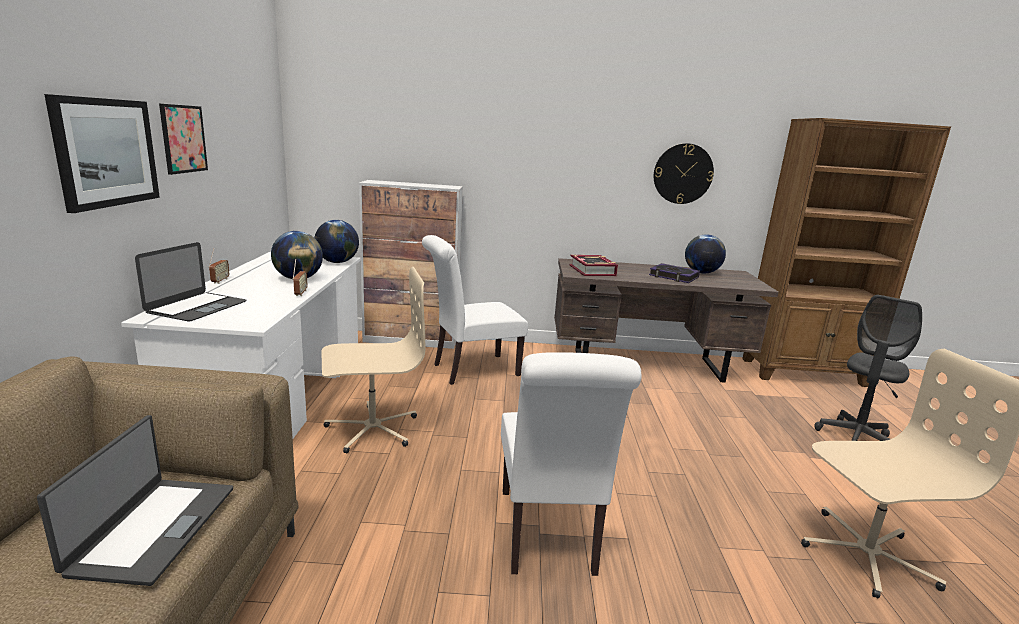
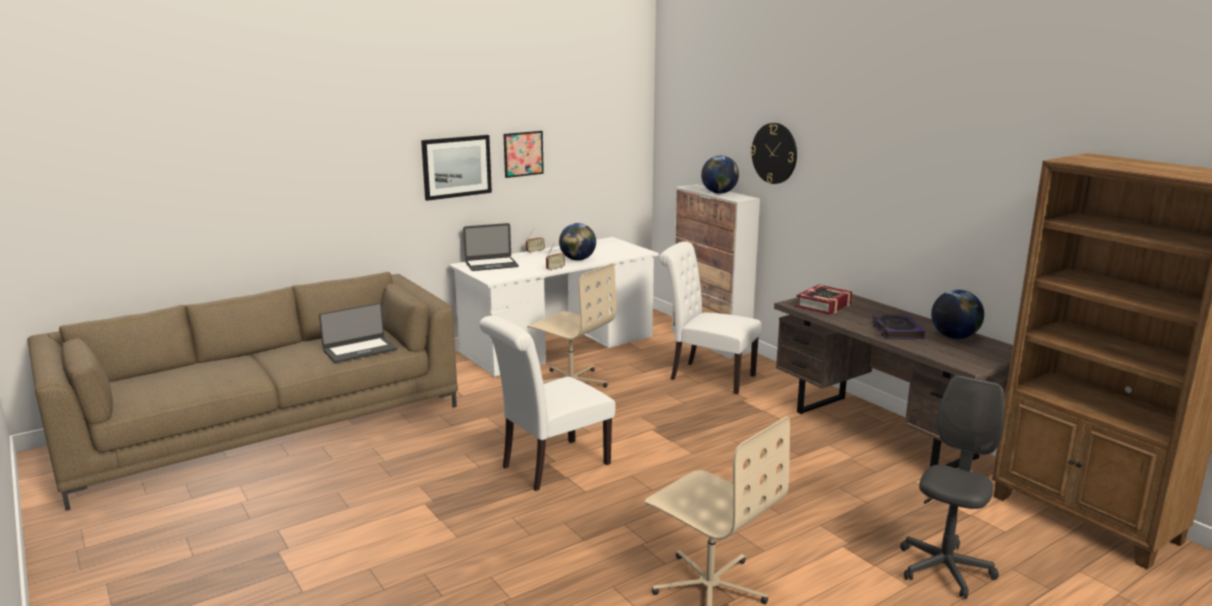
camera: 55 degrees right, 0 degrees up
globe [314,220,359,263] -> globe moved to [701,155,739,194]
wall clock [654,143,714,204] -> wall clock moved to [750,123,797,184]
grey office chair [814,295,922,441] -> grey office chair turned 120 degrees clockwise [900,375,1004,599]

